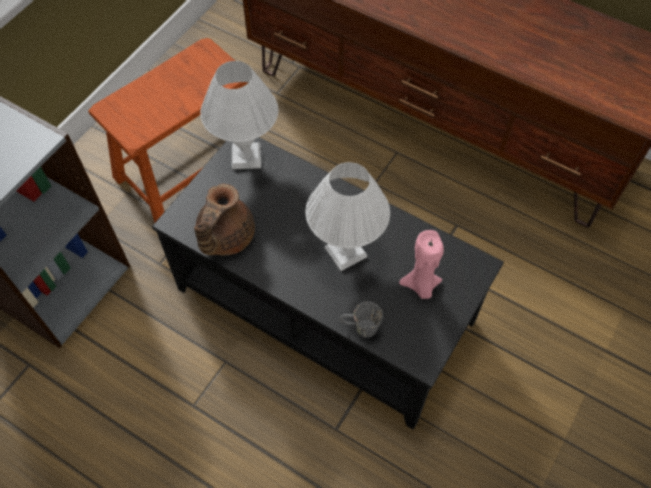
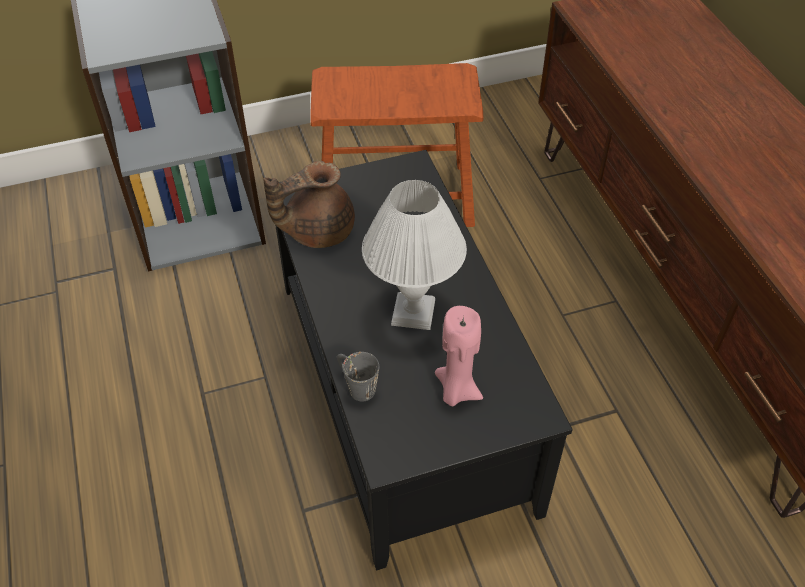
camera: 40 degrees right, 10 degrees down
white table lamp [200,61,278,169] -> none

